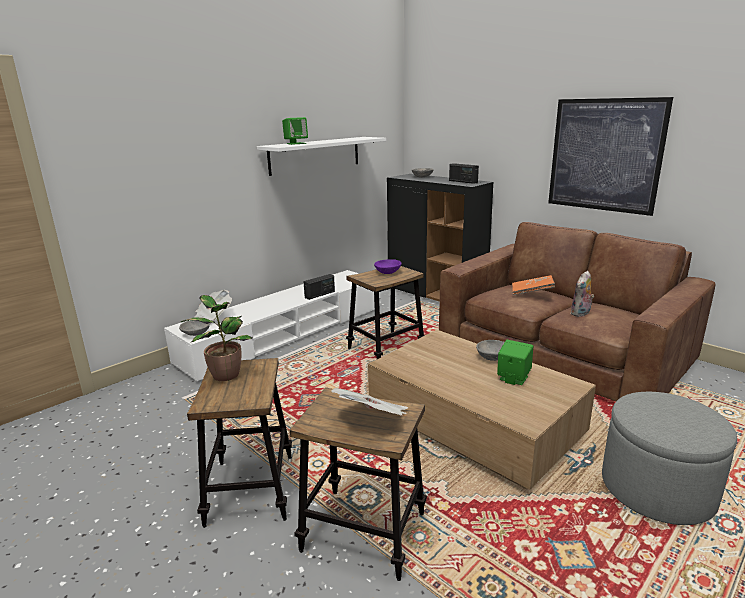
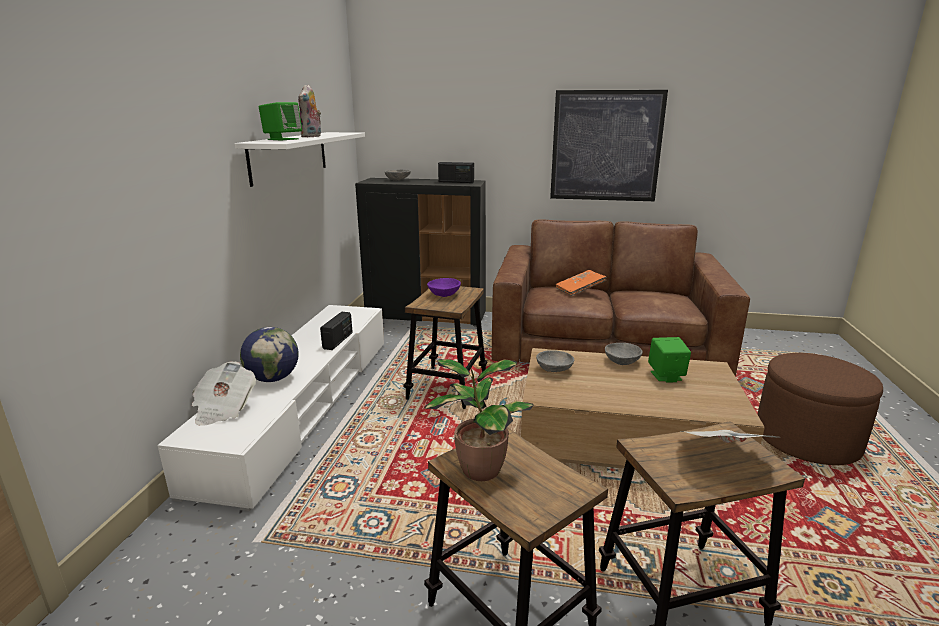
camera: 35 degrees left, 0 degrees up
grey bowl [179,320,210,336] -> grey bowl moved to [536,350,574,372]
plush toy [570,271,594,317] -> plush toy moved to [298,85,322,138]
grey ottoman [602,392,737,525] -> brown ottoman [757,353,883,465]
none -> globe [240,327,299,382]

